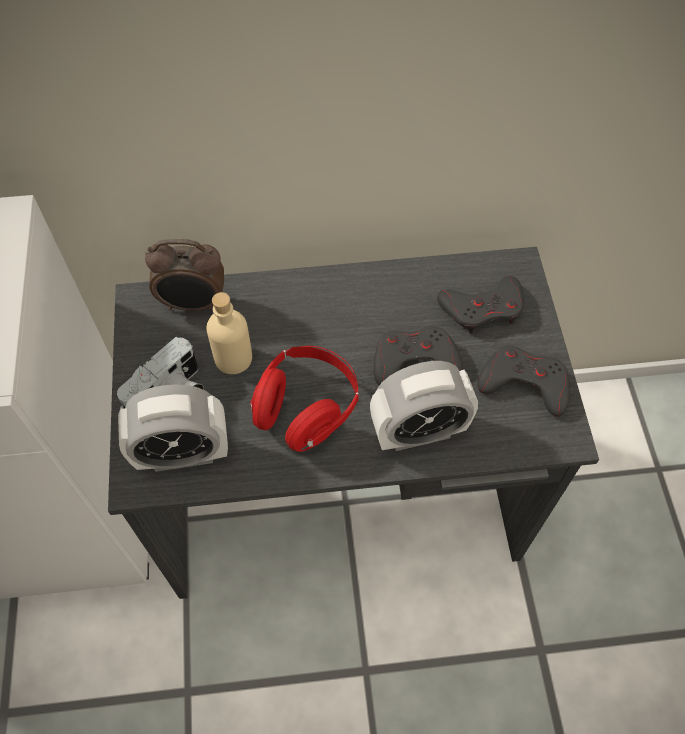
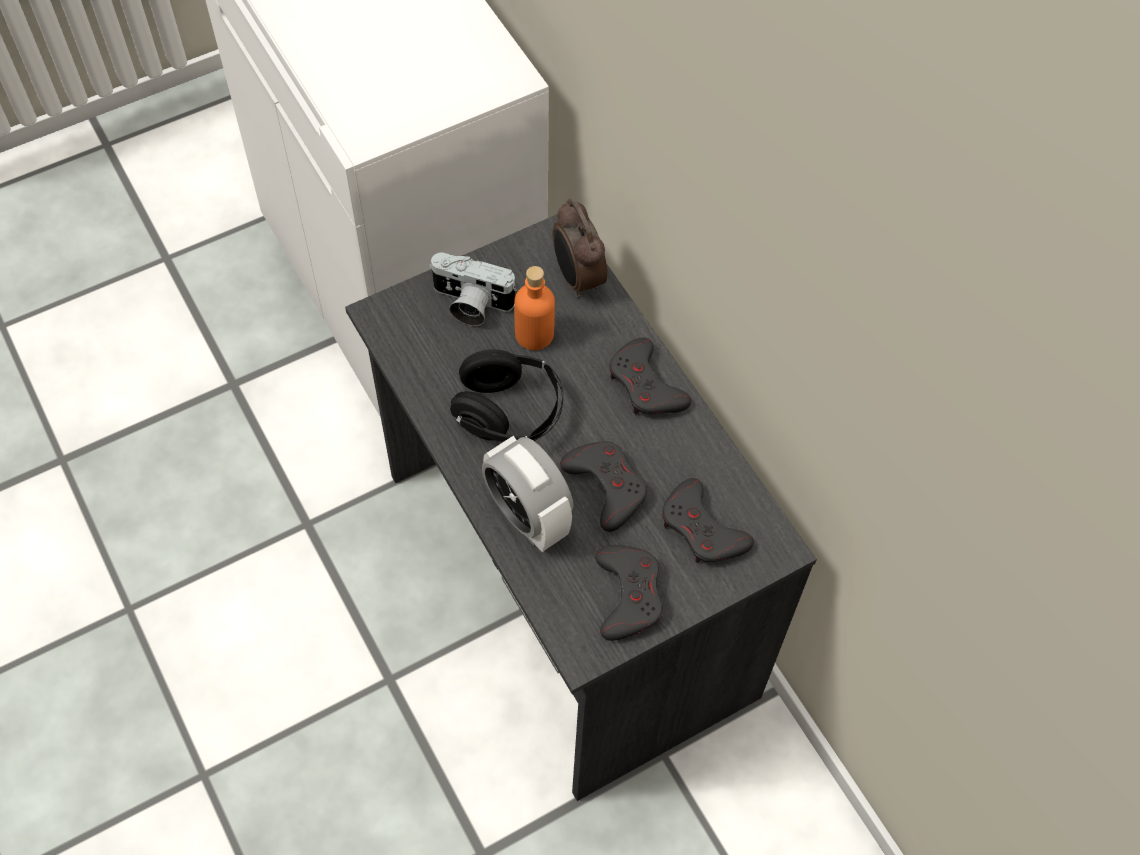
camera: 65 degrees right, 0 degrees up
alarm clock [118,384,228,472] -> none
beige bottle [206,292,252,374] -> orange bottle [515,266,555,350]
red headphones [250,346,359,452] -> black headphones [450,350,563,442]
none -> grey game controller [609,338,692,414]

